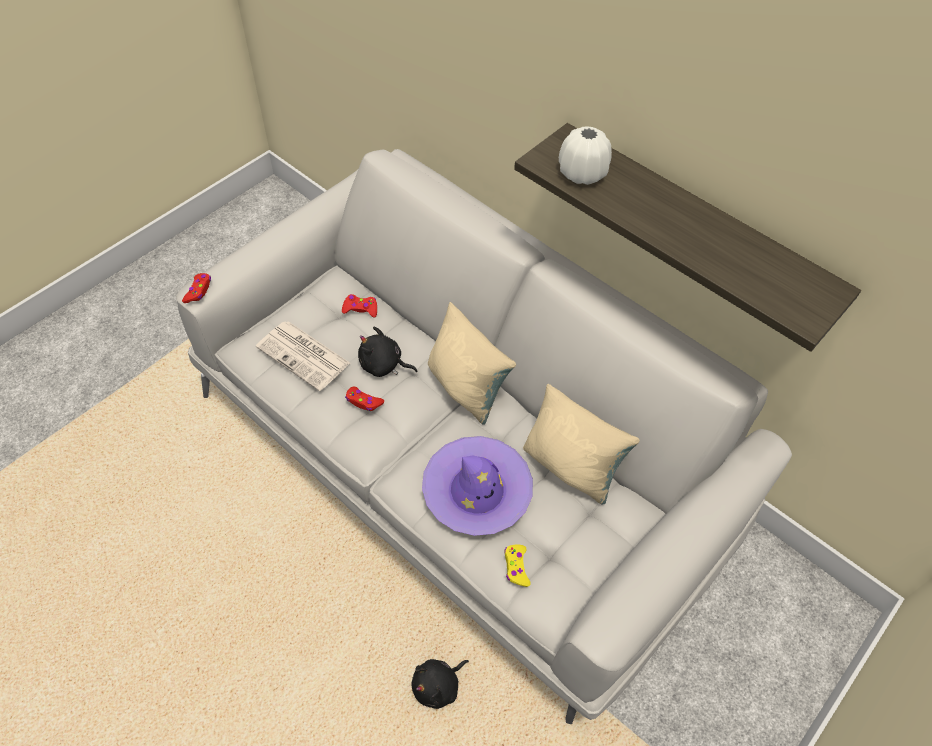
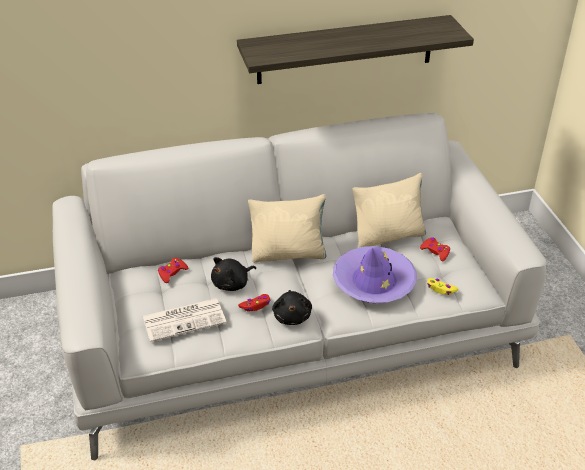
camera: 55 degrees left, 15 degrees down
red game controller [182,273,211,303] -> red game controller moved to [420,237,450,261]
black plush toy [412,659,469,709] -> black plush toy moved to [272,290,312,325]
white vase [559,126,612,185] -> none

